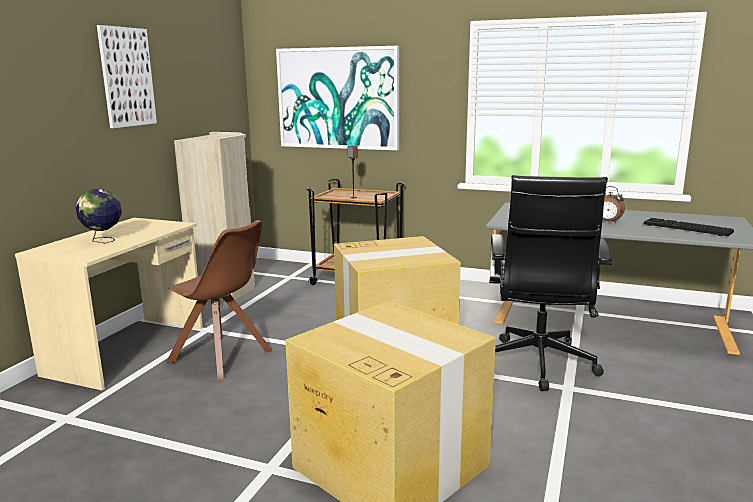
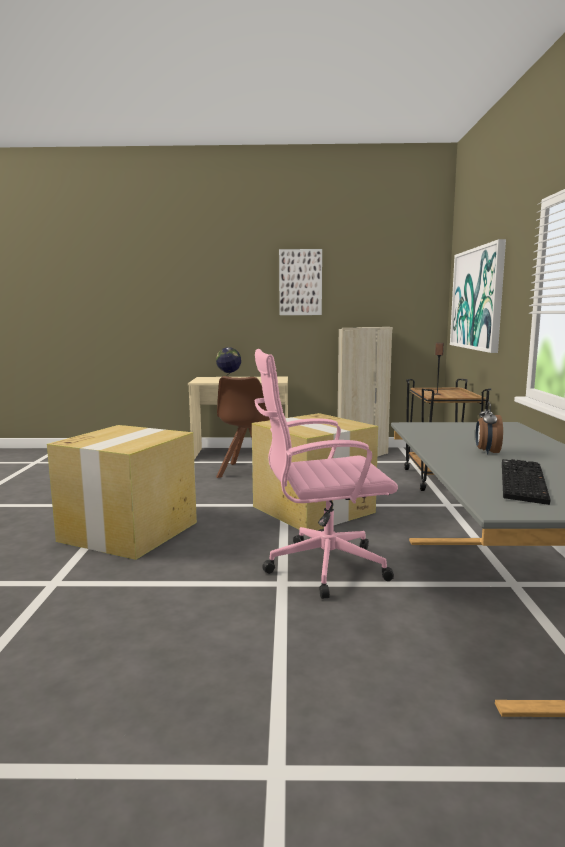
camera: 70 degrees right, 5 degrees down
black office chair [489,175,612,391] -> pink office chair [255,349,398,599]

